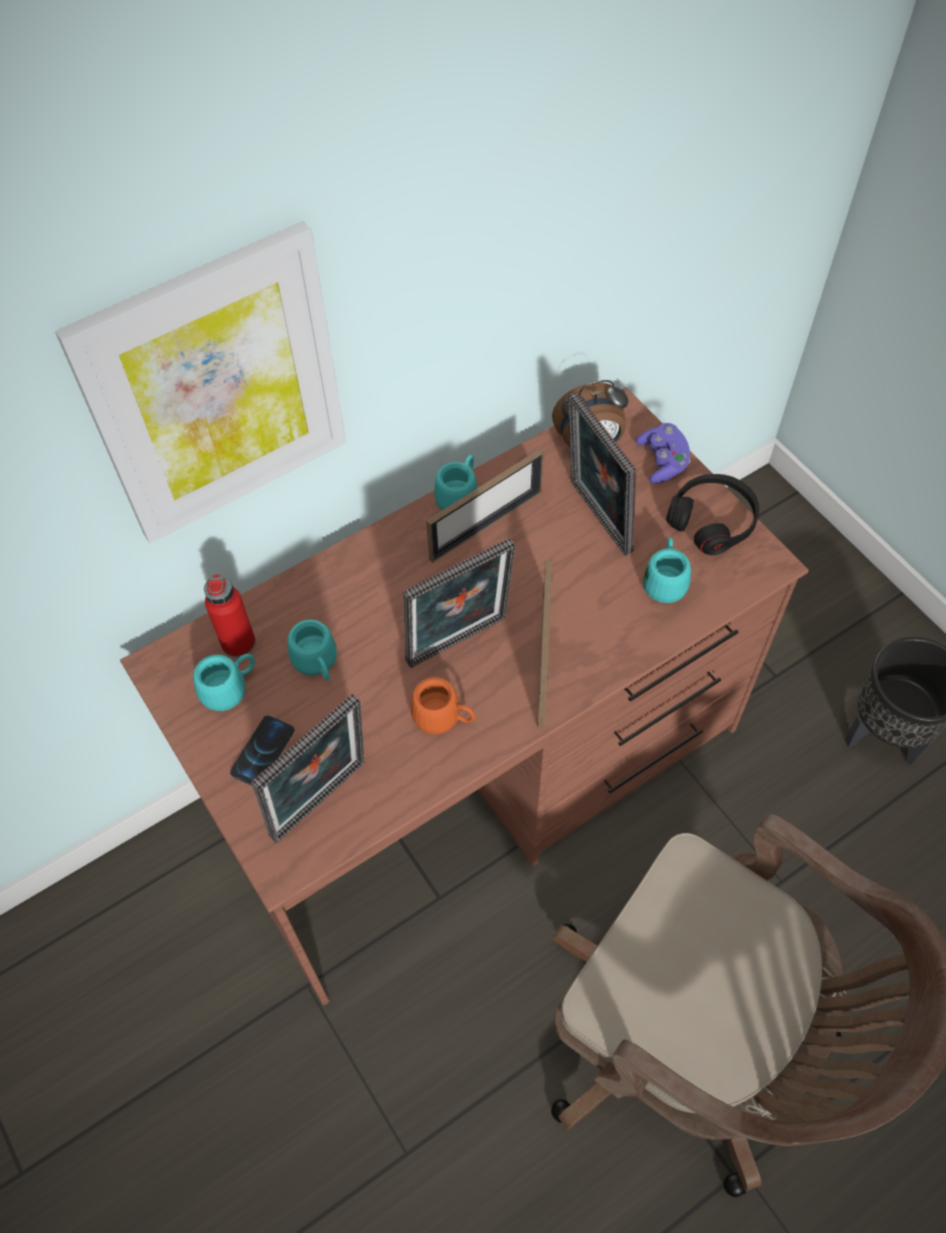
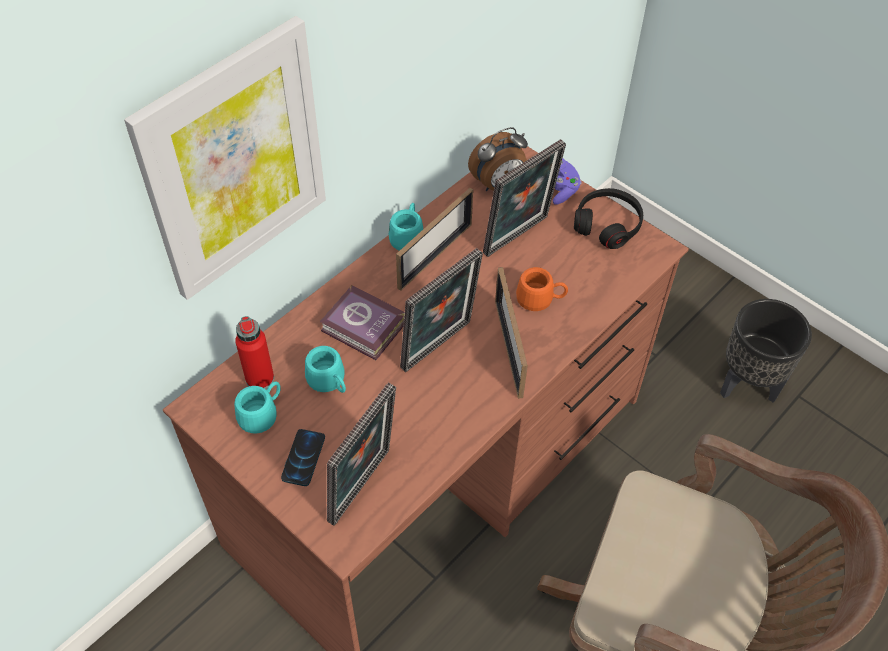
camera: 15 degrees left, 5 degrees down
orange mug [411,677,475,734] -> orange mug moved to [516,267,568,311]
picture frame [568,392,636,556] -> picture frame turned 90 degrees counterclockwise [483,139,566,257]
turquoise mug [643,537,691,603] -> none
none -> book [320,285,405,360]

